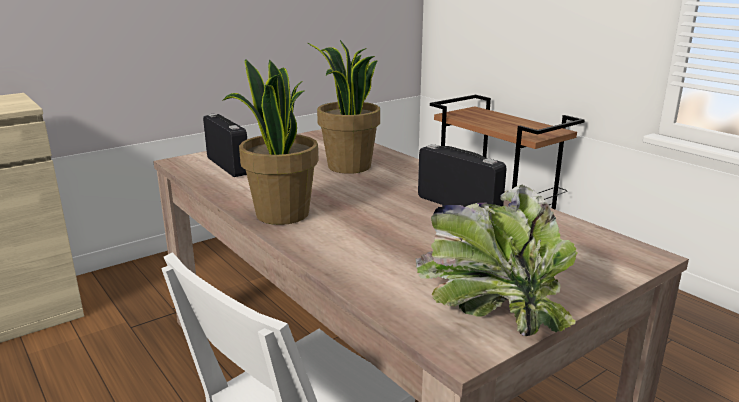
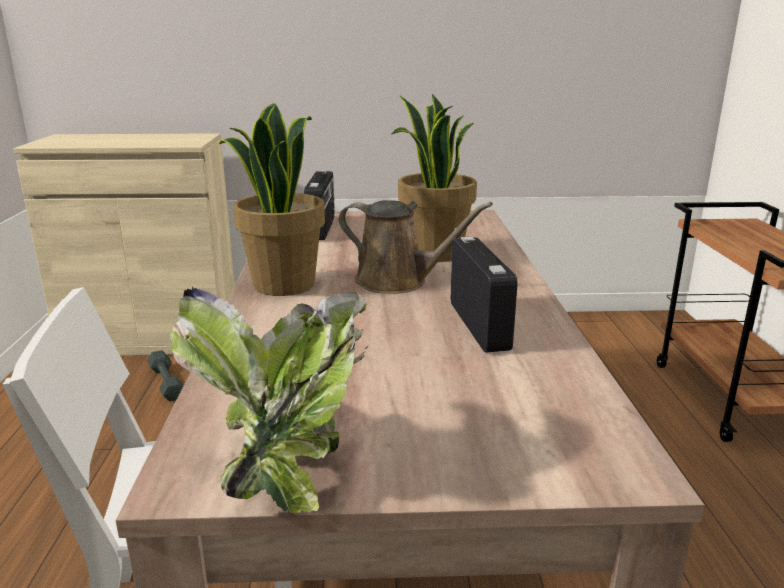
camera: 35 degrees right, 0 degrees up
none -> grey dumbbell [147,350,183,402]
none -> brown watering can [339,200,493,294]

